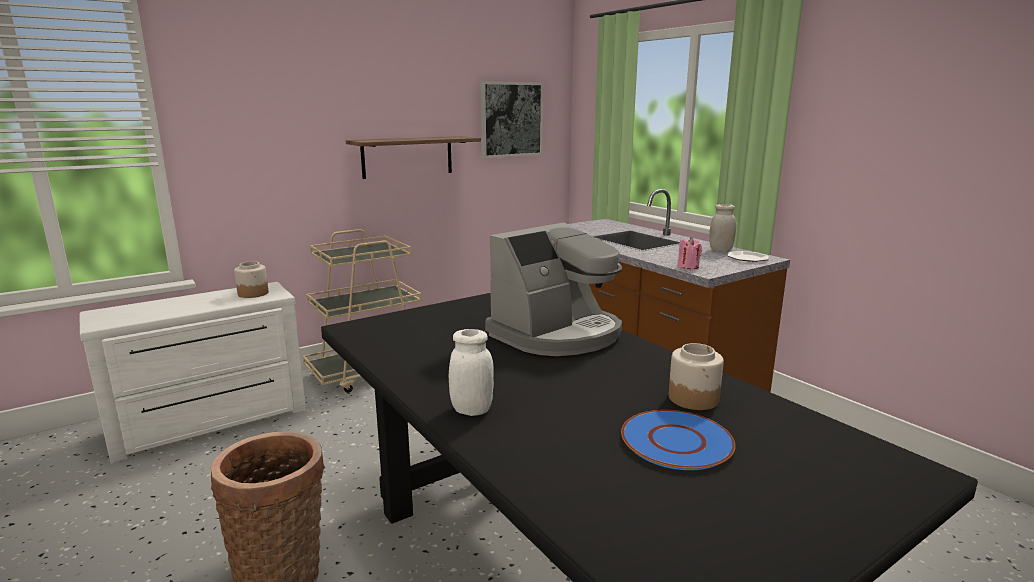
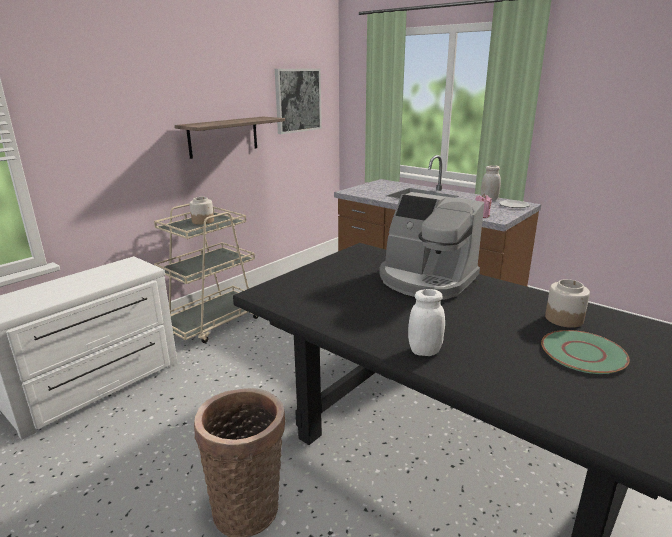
camera: 15 degrees left, 5 degrees up
jar [234,261,268,298] -> jar moved to [190,197,214,225]
coffee machine [485,222,622,356] -> coffee machine turned 90 degrees clockwise [379,192,484,300]
blue plate [621,410,736,470] -> green plate [541,330,630,374]

